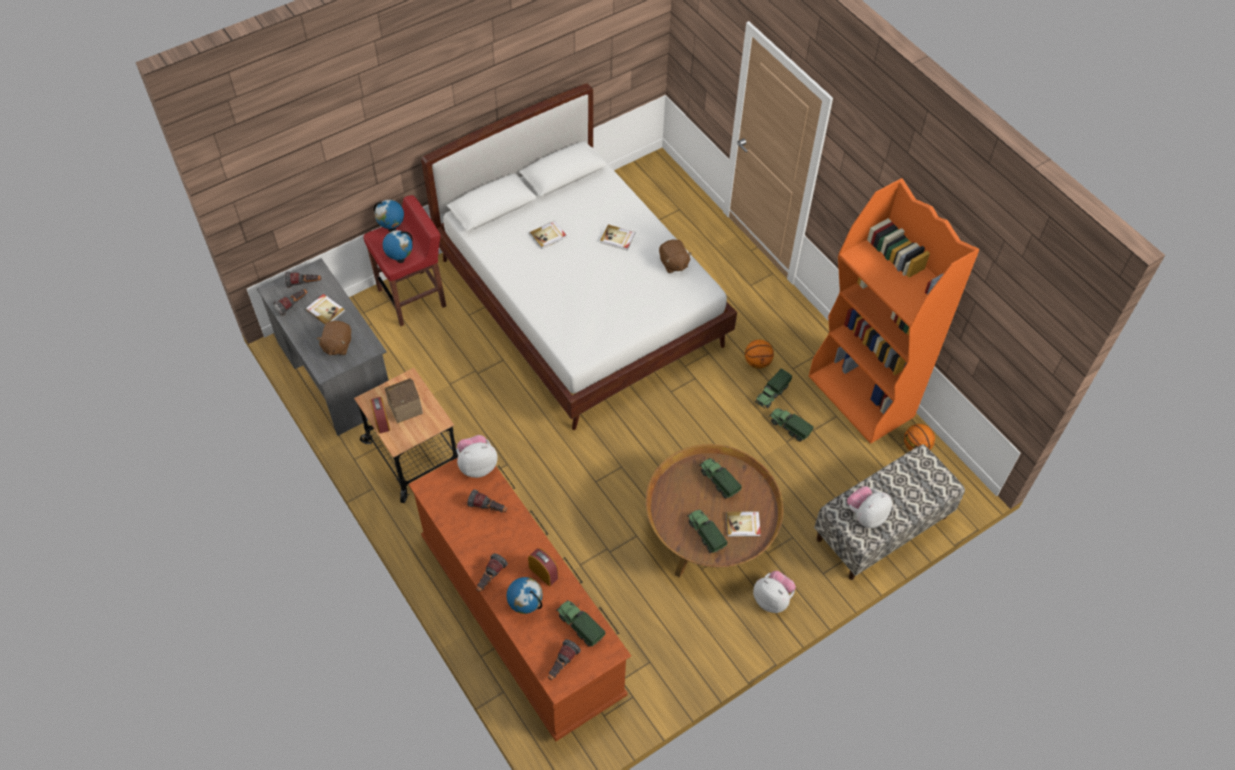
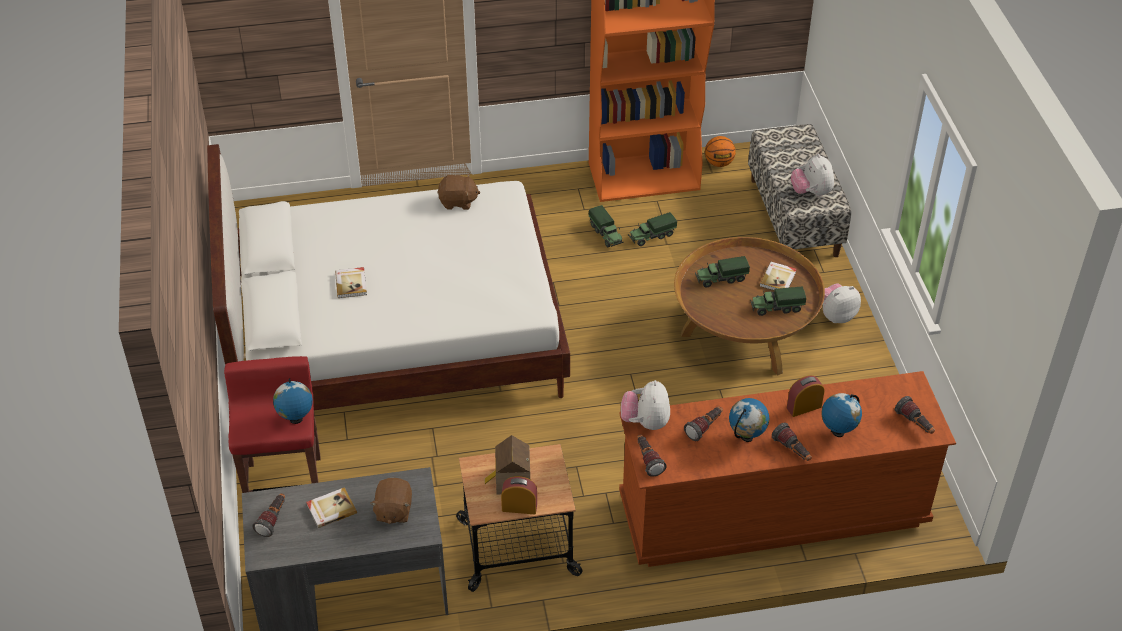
camera: 65 degrees left, 10 degrees down
flashlight [273,289,307,316] -> flashlight moved to [637,435,667,477]
brown plush toy [317,321,351,355] -> brown plush toy turned 60 degrees clockwise [370,478,412,524]
globe [374,200,404,232] -> globe moved to [729,398,769,442]
toy truck [556,600,606,647] -> none
book [600,224,635,250] -> none
basketball [745,339,774,369] -> none

